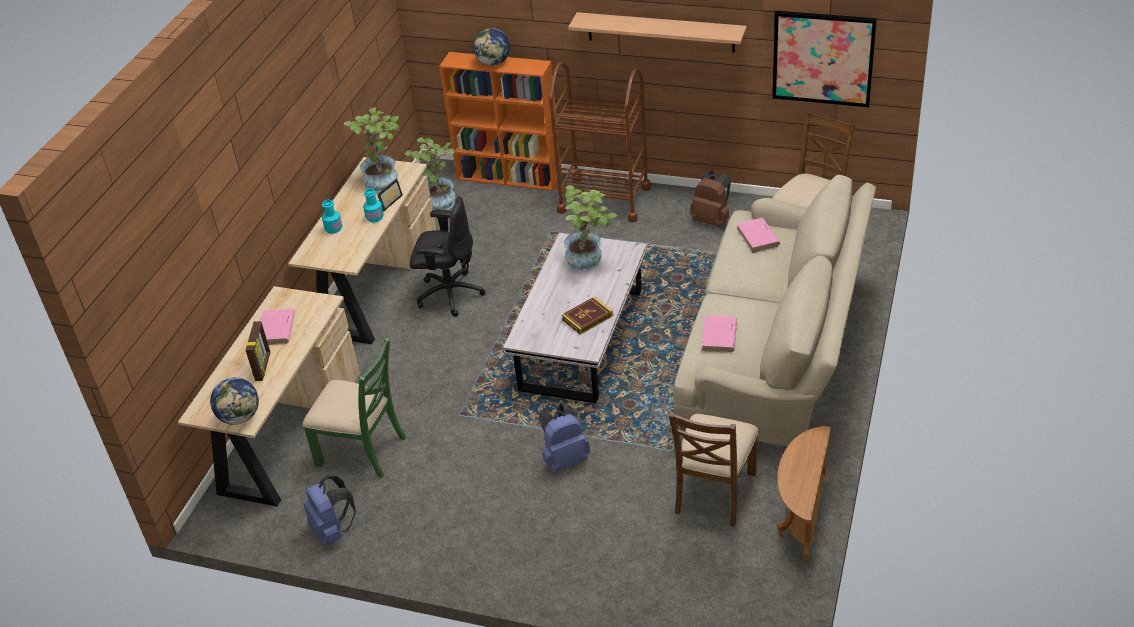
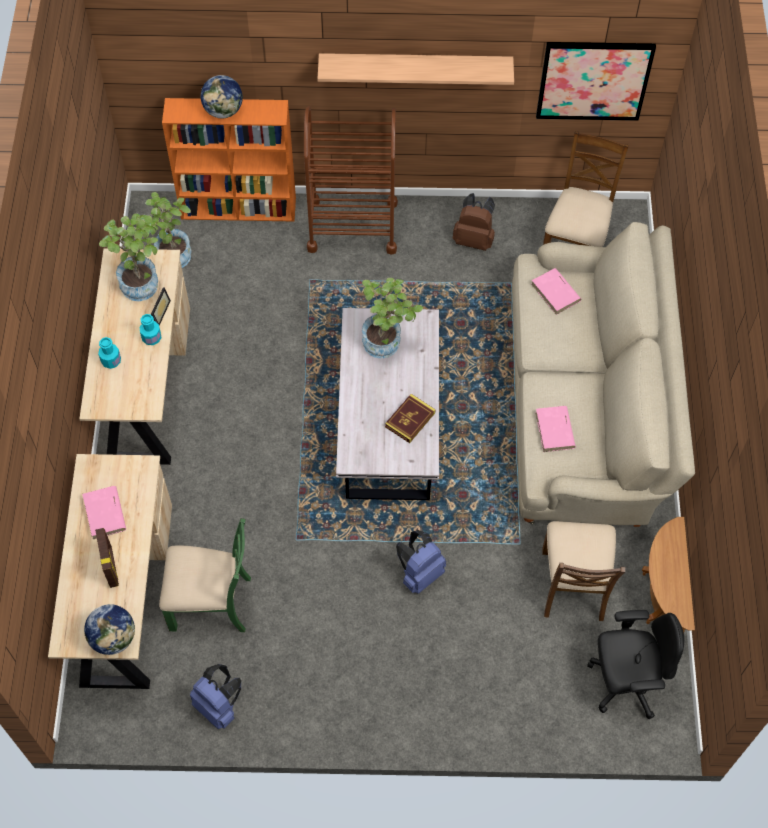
camera: 20 degrees left, 20 degrees up
black office chair [410,196,485,317] -> black office chair moved to [587,610,684,719]

